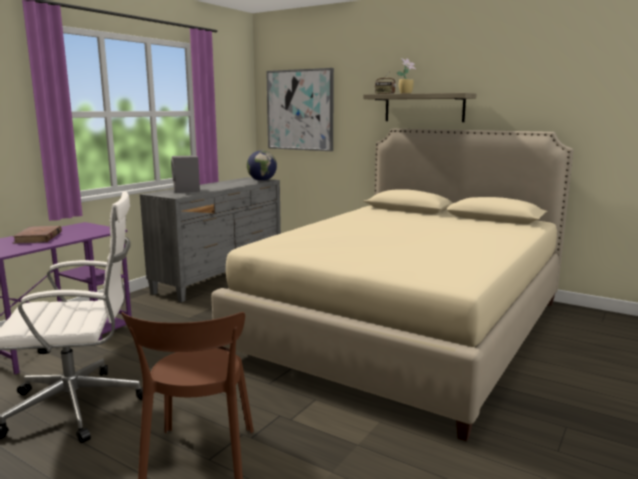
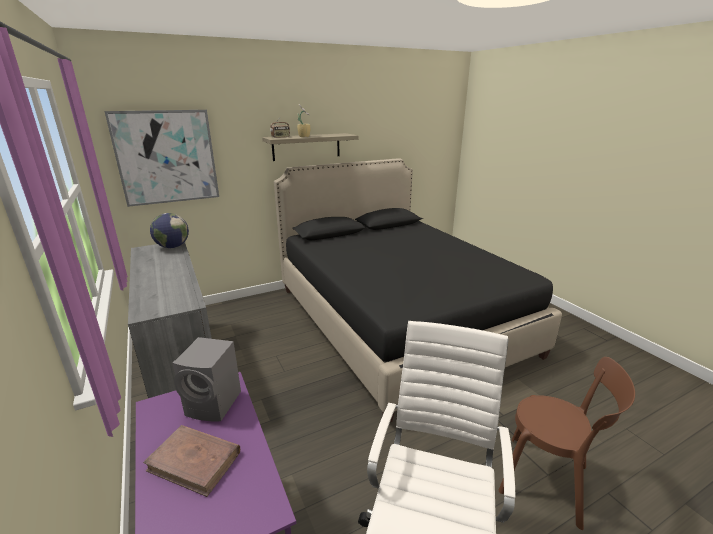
camera: 60 degrees left, 10 degrees up
grey speaker [171,155,200,193] -> grey speaker moved to [173,337,241,421]
beige bed [211,129,574,442] -> black bed [274,158,562,422]

